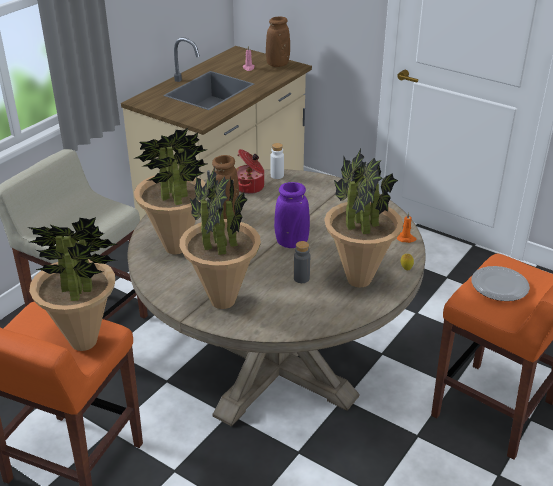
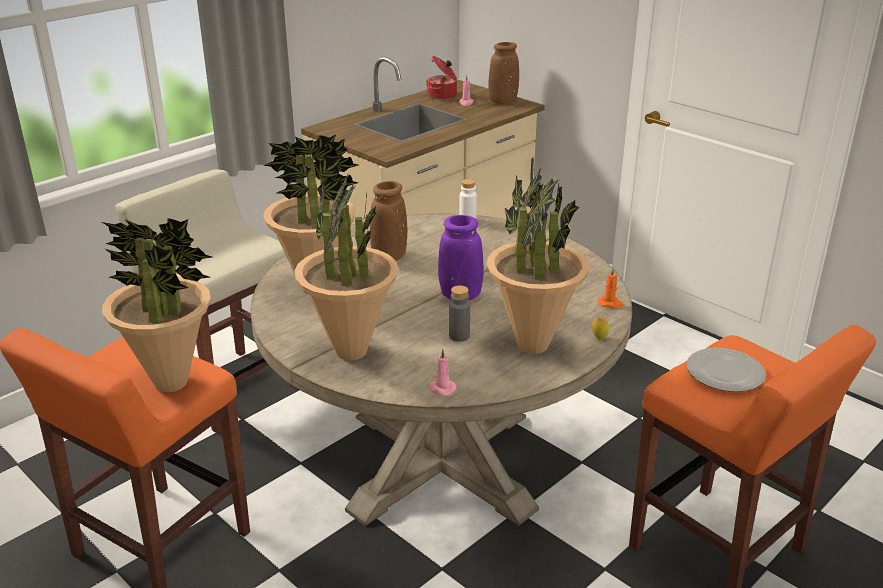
camera: 10 degrees right, 5 degrees down
cooking pot [236,149,264,194] -> cooking pot moved to [426,56,457,100]
none -> pink candle [428,349,457,396]

